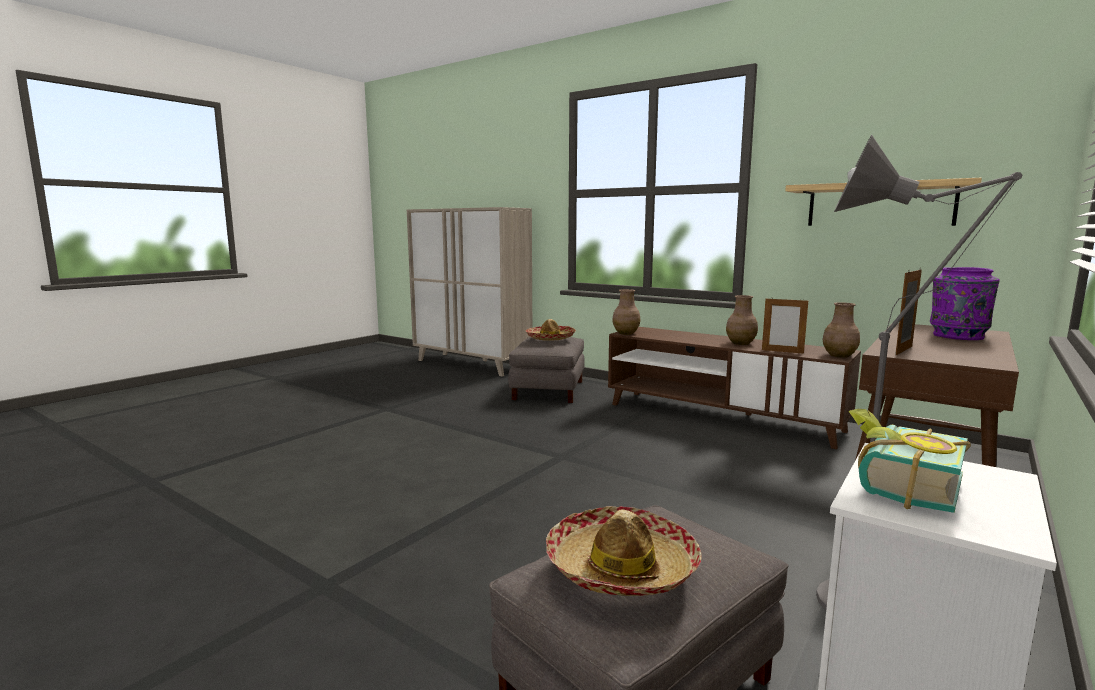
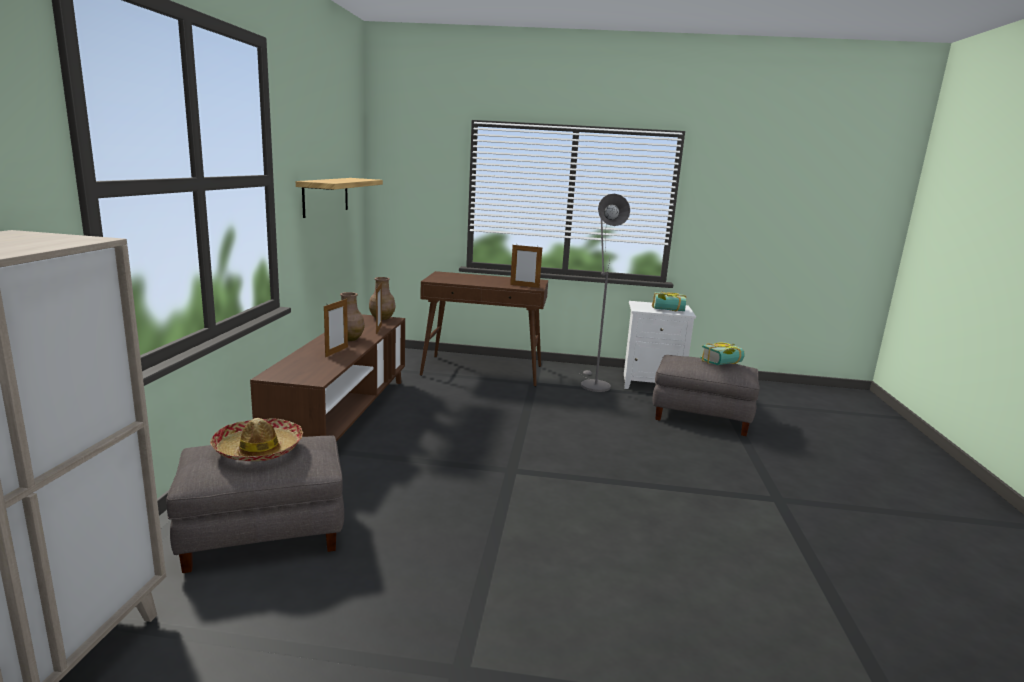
camera: 120 degrees left, 5 degrees up
hat [546,506,702,596] -> book [700,342,744,365]
brown vase [612,289,640,335] -> none
purple vase [930,267,1000,340] -> none
none -> picture frame [324,299,348,357]

